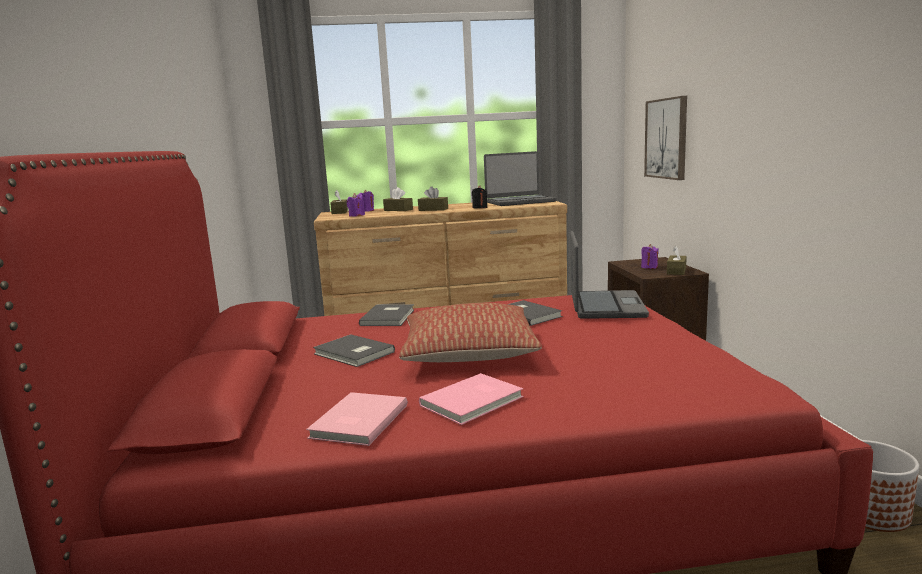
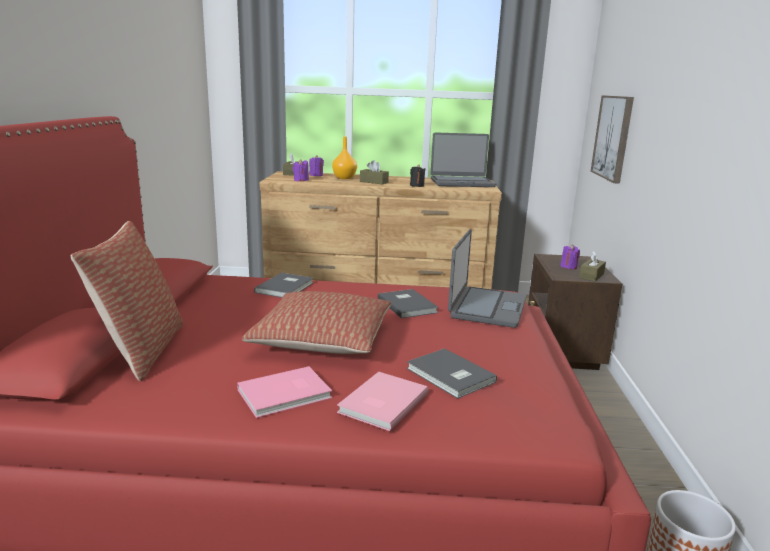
camera: 10 degrees right, 5 degrees up
pink book [306,392,408,446] -> pink book moved to [337,372,428,431]
grey book [313,334,395,367] -> grey book moved to [407,348,497,399]
brown tissue box [383,187,413,211] -> orange vase [332,137,357,179]
none -> pillow [71,221,183,381]

